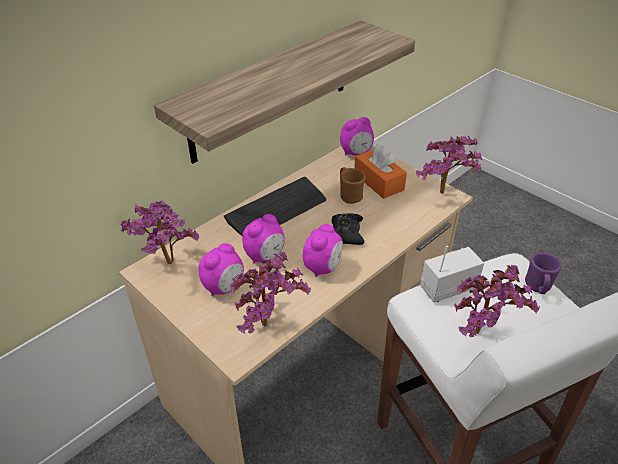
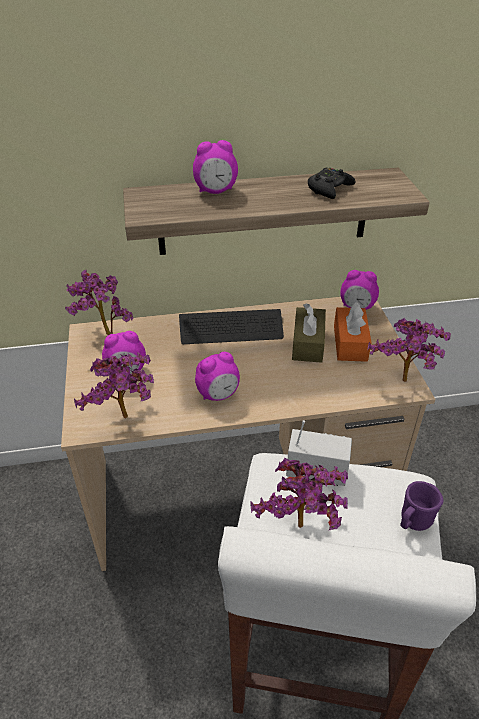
camera: 35 degrees right, 0 degrees up
alarm clock [242,214,285,263] -> alarm clock moved to [193,140,238,194]
black game controller [331,214,364,245] -> black game controller moved to [308,167,356,199]
brown mug [340,167,366,204] -> brown tissue box [292,303,326,363]

